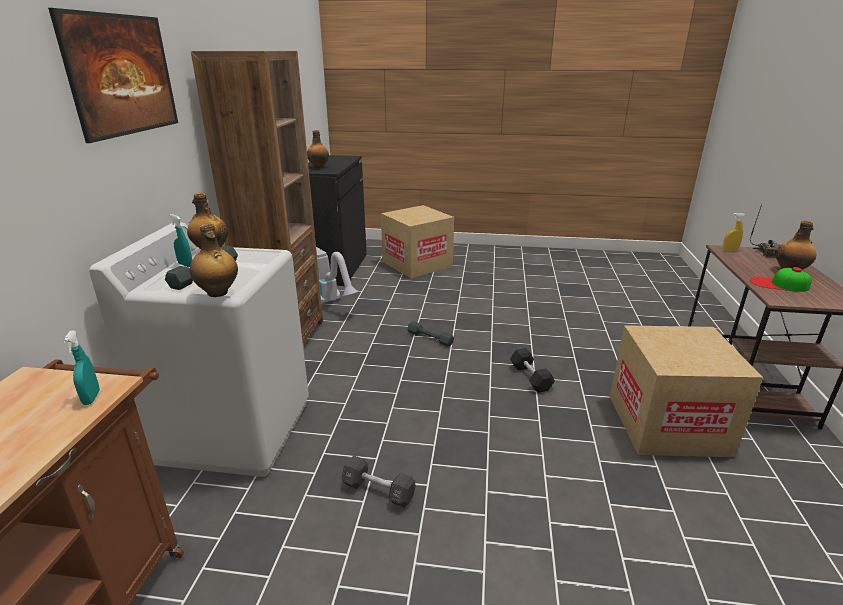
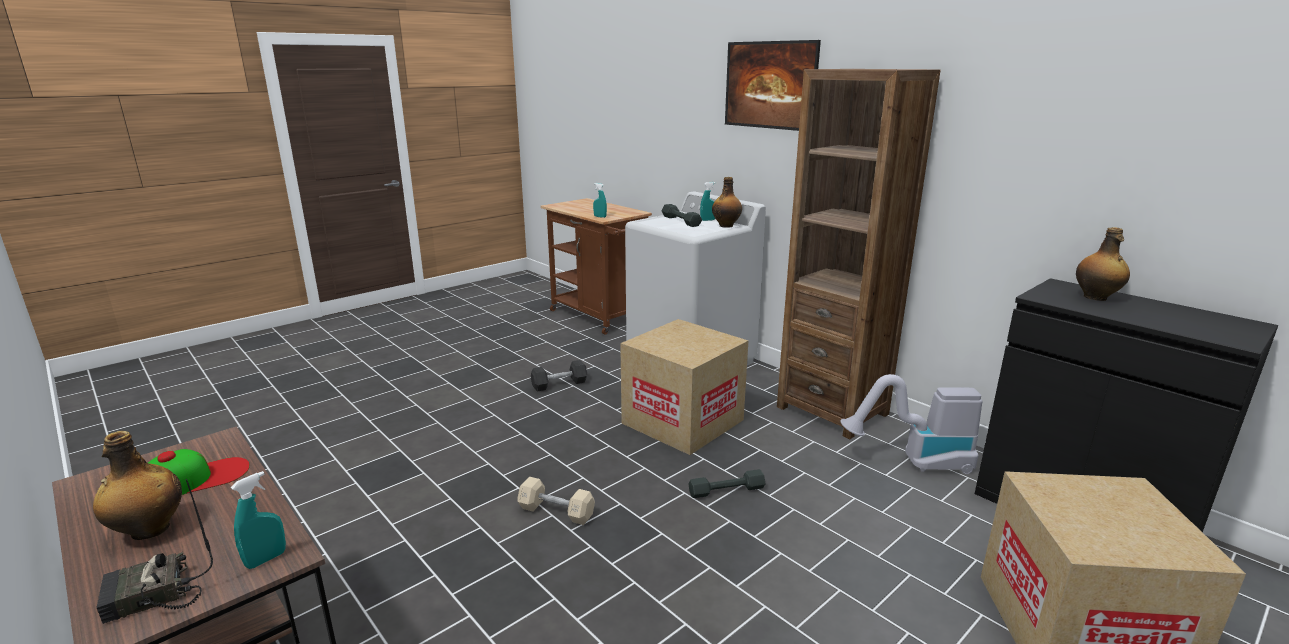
camera: 130 degrees right, 5 degrees down
bottle [190,224,238,297] -> none
black dumbbell [510,348,555,393] -> beige dumbbell [517,476,595,525]
cardboard box [610,325,763,457] -> cardboard box moved to [620,319,748,455]
yellow spray bottle [723,213,746,251] -> turquoise spray bottle [231,471,286,569]

